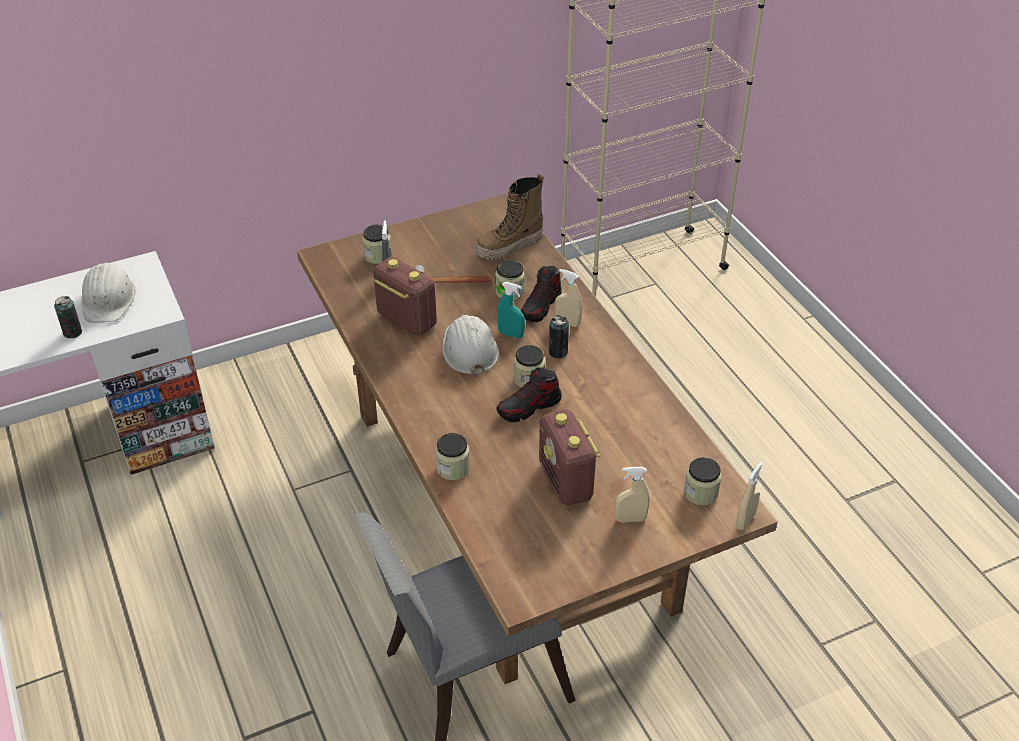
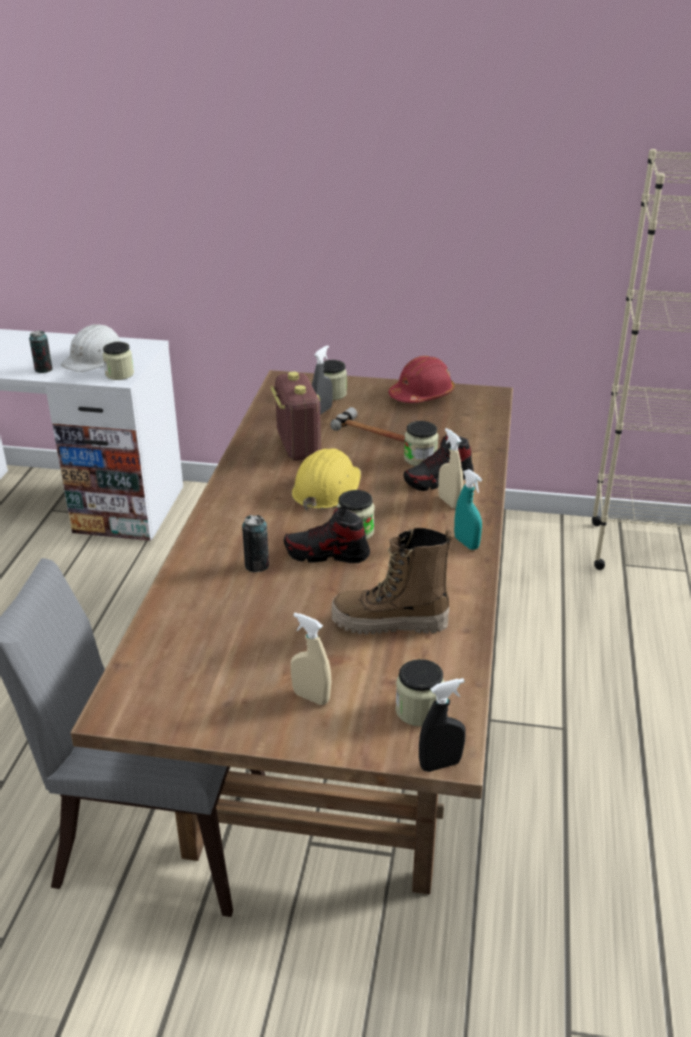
camera: 35 degrees right, 10 degrees down
jar [435,433,470,480] -> jar moved to [103,342,134,380]
white hard hat [442,314,499,377] -> yellow hard hat [292,449,361,511]
boot [476,173,544,260] -> boot moved to [332,528,452,634]
turquoise spray bottle [497,282,525,338] -> turquoise spray bottle moved to [454,469,482,550]
radio [539,409,600,506] -> none
can [549,315,569,358] -> can moved to [242,515,269,572]
beige spray bottle [736,462,763,530] -> black spray bottle [419,678,466,772]
none -> red hard hat [389,356,455,403]

